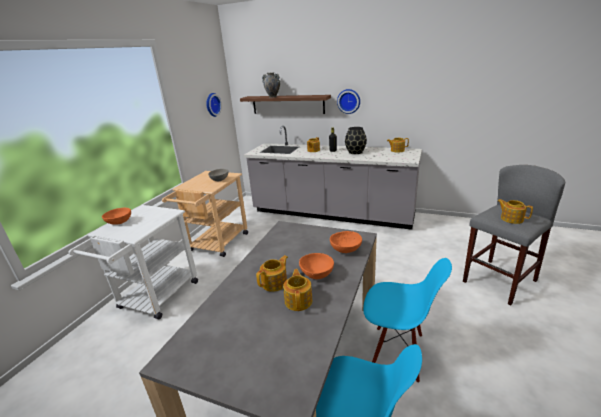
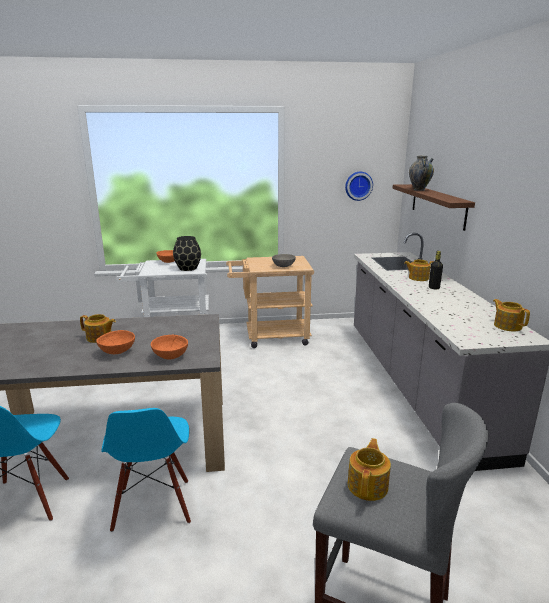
camera: 60 degrees right, 5 degrees down
teapot [283,269,312,311] -> none
wall clock [337,89,360,114] -> none
black vase [345,127,367,154] -> black vase moved to [173,236,201,271]

